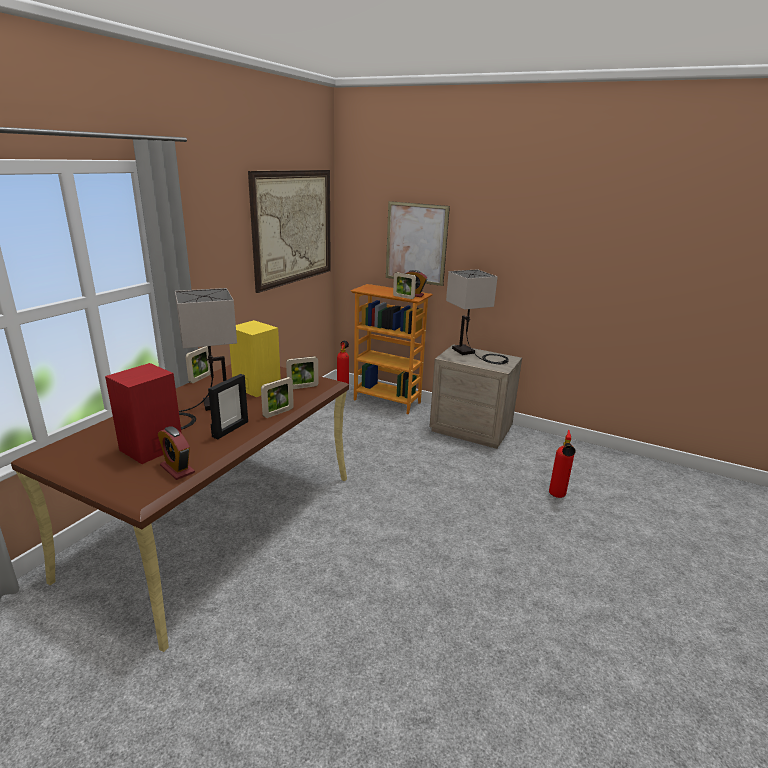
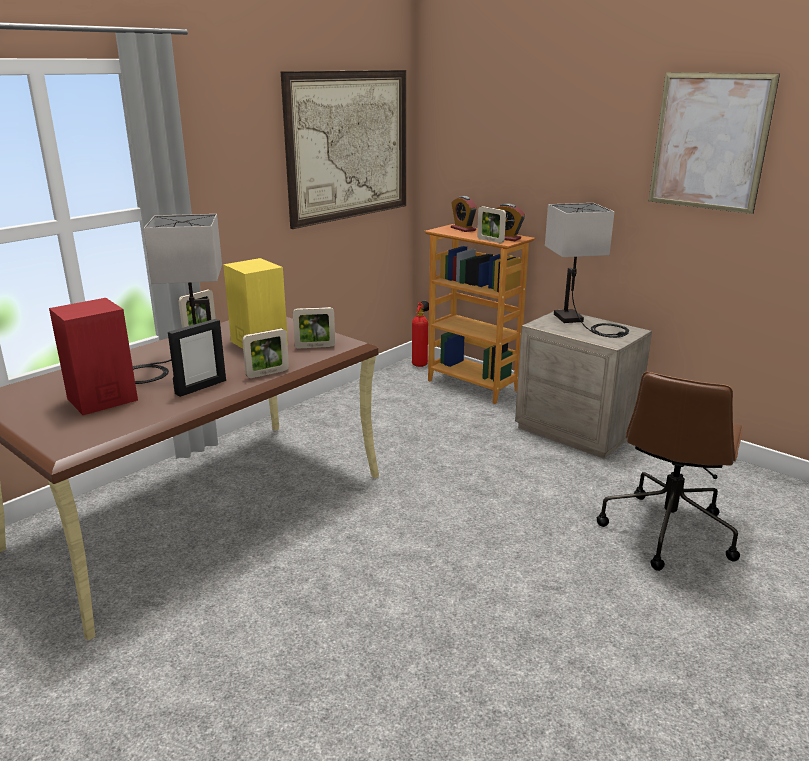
camera: 15 degrees right, 0 degrees up
alarm clock [158,426,195,480] -> alarm clock moved to [451,196,477,232]
picture [386,201,450,286] -> picture moved to [649,72,780,214]
fire extinguisher [549,430,575,498] -> brown office chair [597,372,744,571]

